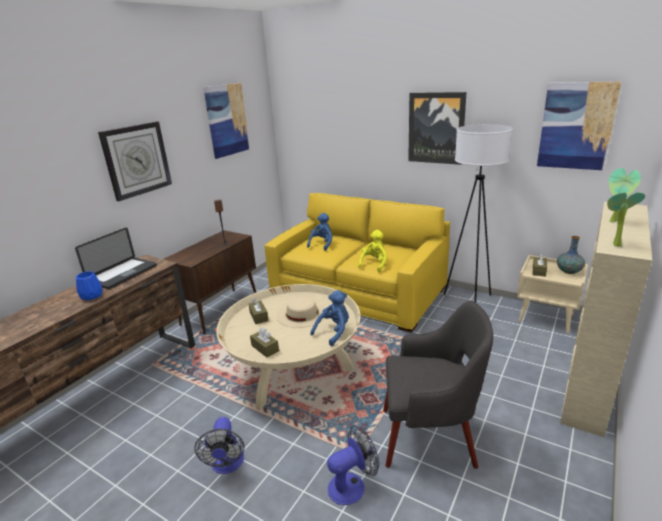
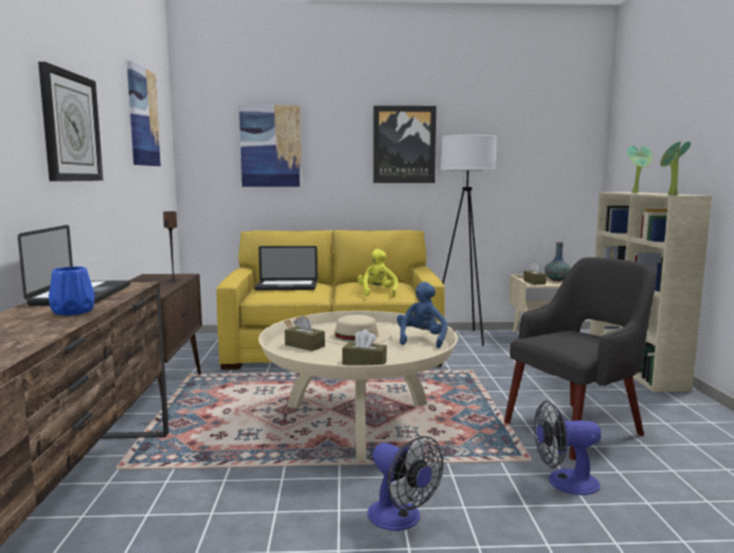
camera: 35 degrees left, 15 degrees down
blue plush toy [307,213,333,251] -> laptop [254,246,318,290]
fan [327,425,379,505] -> fan turned 120 degrees counterclockwise [534,401,601,495]
picture [537,81,622,170] -> picture moved to [239,105,301,187]

